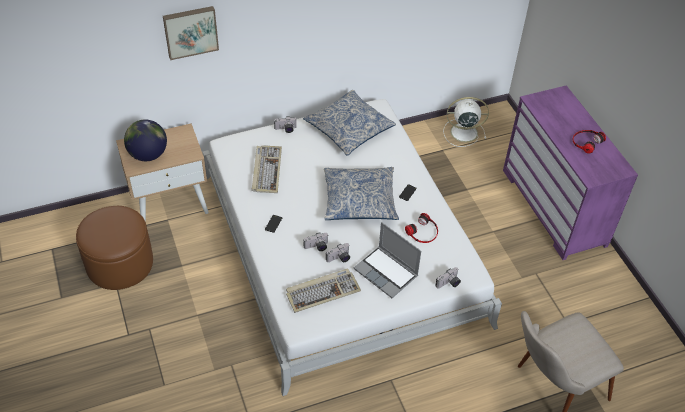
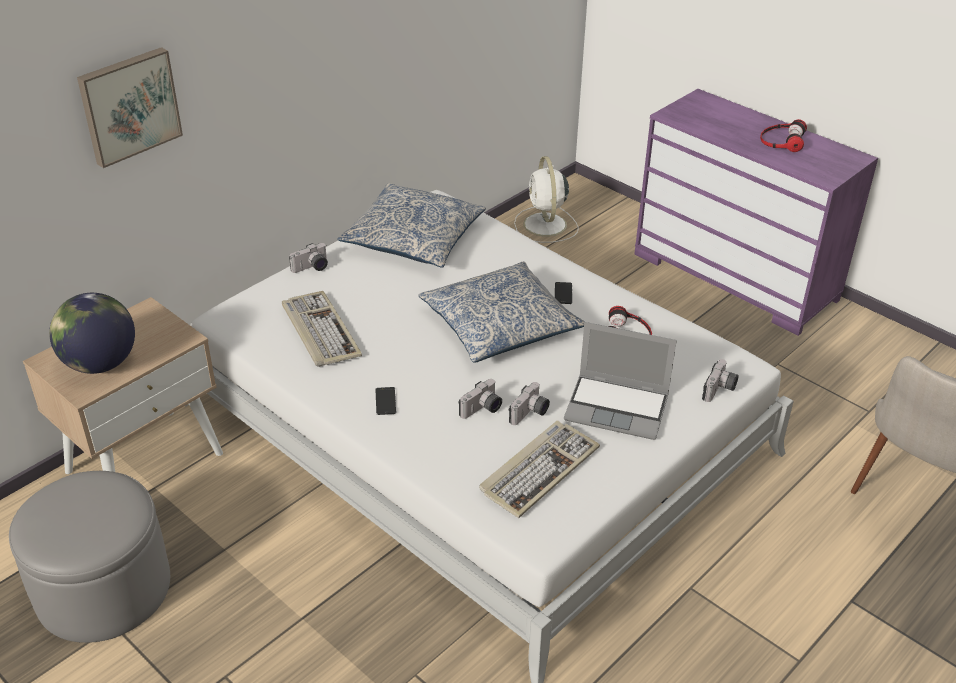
camera: 25 degrees left, 10 degrees down
brown ottoman [76,206,153,290] -> grey ottoman [9,471,170,643]
white fan [443,97,489,147] -> white fan turned 75 degrees counterclockwise [514,156,579,243]

